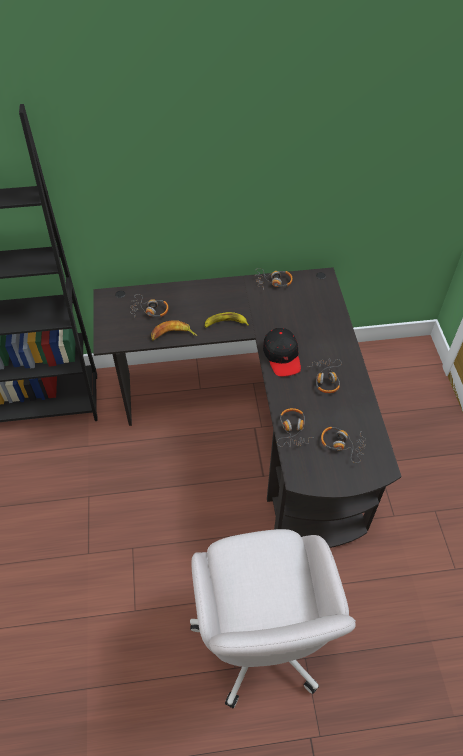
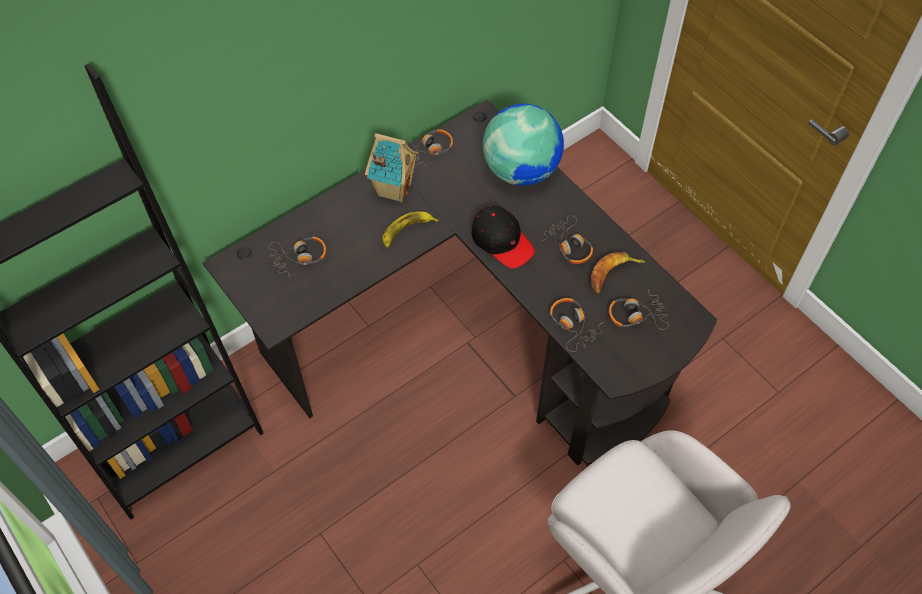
camera: 30 degrees left, 5 degrees up
banana [151,320,197,341] -> banana moved to [591,252,645,294]
none -> toy house [365,133,419,203]
none -> globe [483,104,564,186]

